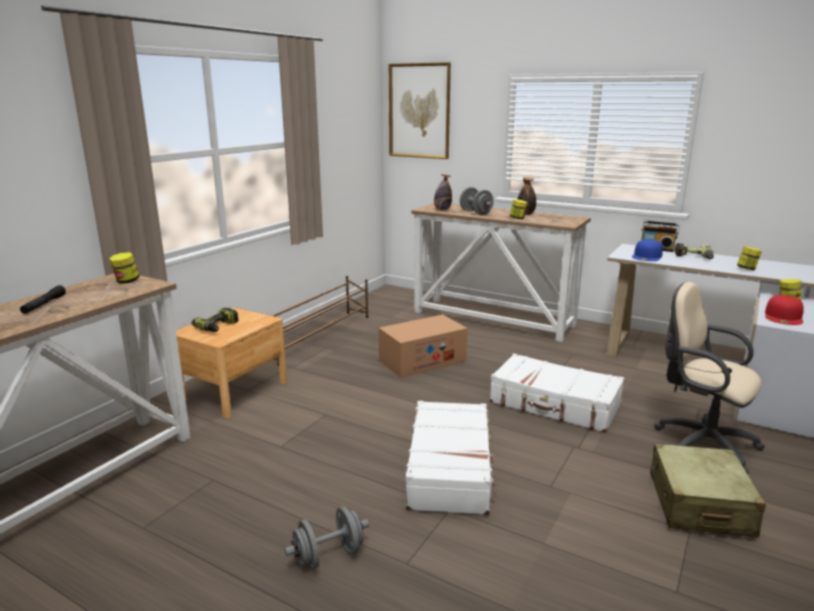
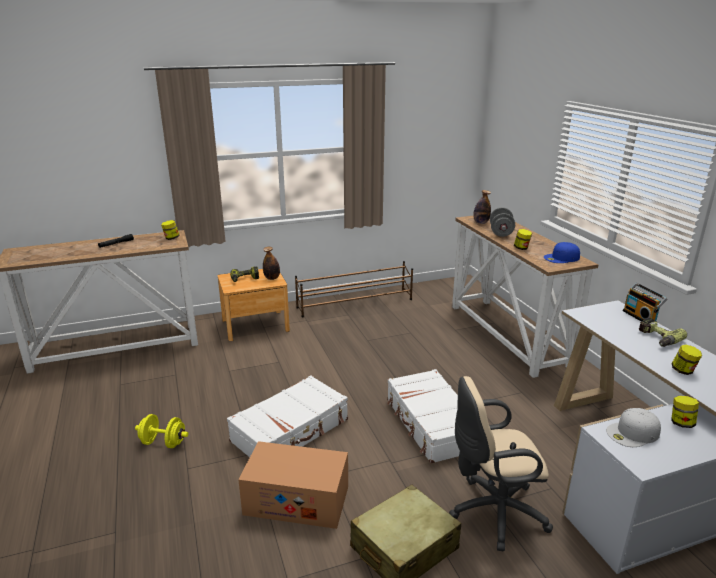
camera: 40 degrees right, 5 degrees up
grey dumbbell [285,506,369,570] -> yellow dumbbell [135,414,188,448]
cardboard box [379,315,468,378] -> cardboard box moved to [238,441,348,529]
picture [389,62,451,159] -> none
bottle [518,177,536,215] -> bottle moved to [263,247,280,280]
blue cap [632,239,663,261] -> blue cap moved to [544,242,580,263]
beige office chair [654,282,765,474] -> beige office chair turned 90 degrees counterclockwise [449,376,553,551]
red cap [765,295,804,325] -> white cap [606,408,661,447]

